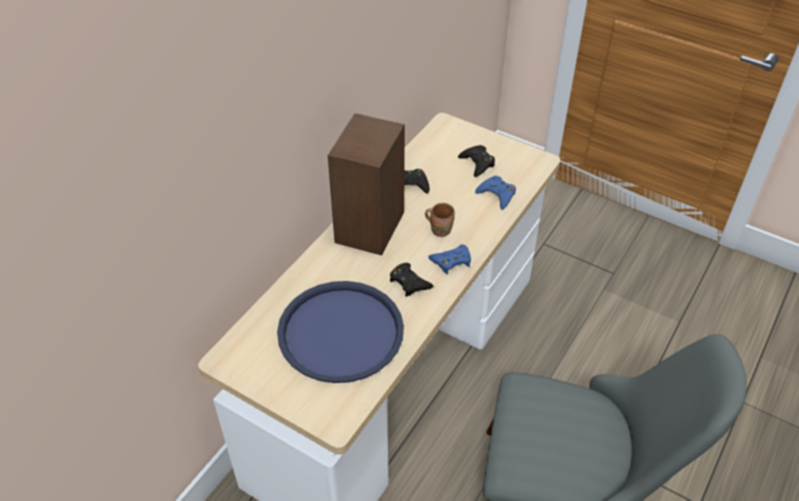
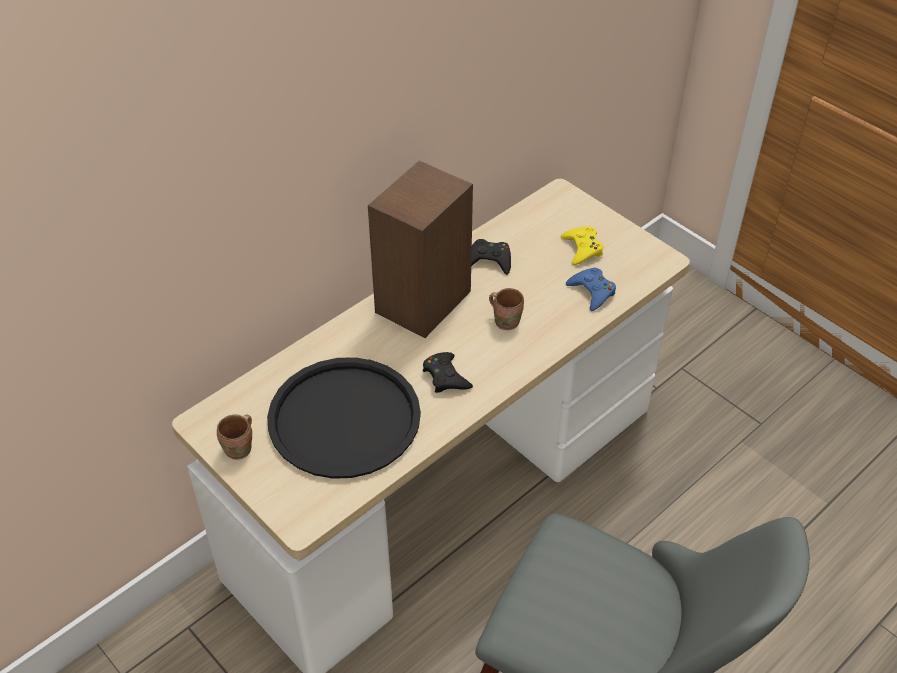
camera: 15 degrees right, 0 degrees up
blue tray [277,281,404,383] -> black tray [267,357,421,479]
blue game controller [428,244,471,274] -> none
black game controller [458,145,495,177] -> yellow game controller [561,226,603,265]
none -> brown mug [217,414,252,460]

